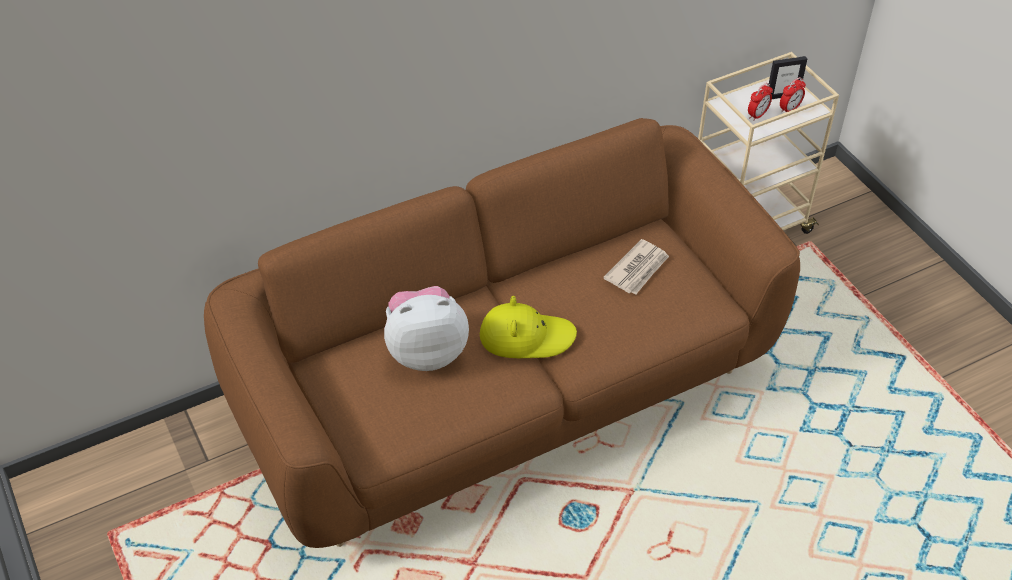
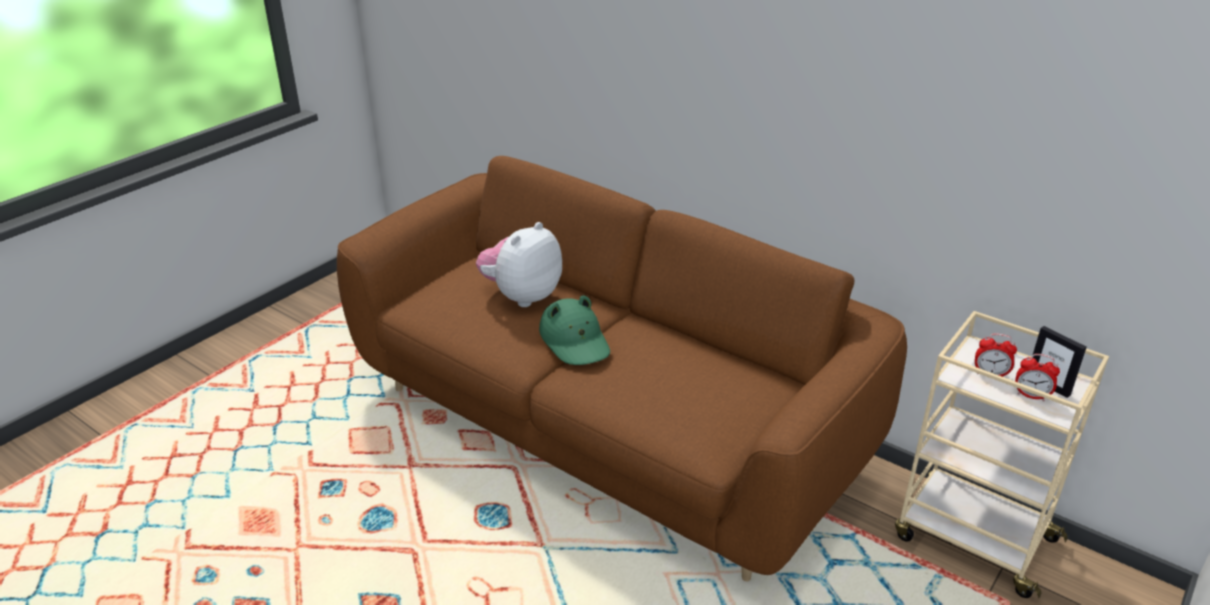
camera: 65 degrees right, 15 degrees down
plush toy [384,286,469,371] -> plush toy turned 105 degrees counterclockwise [476,222,562,307]
yellow hat [480,296,577,358] -> green hat [539,295,610,365]
newspaper [603,239,669,294] -> none

